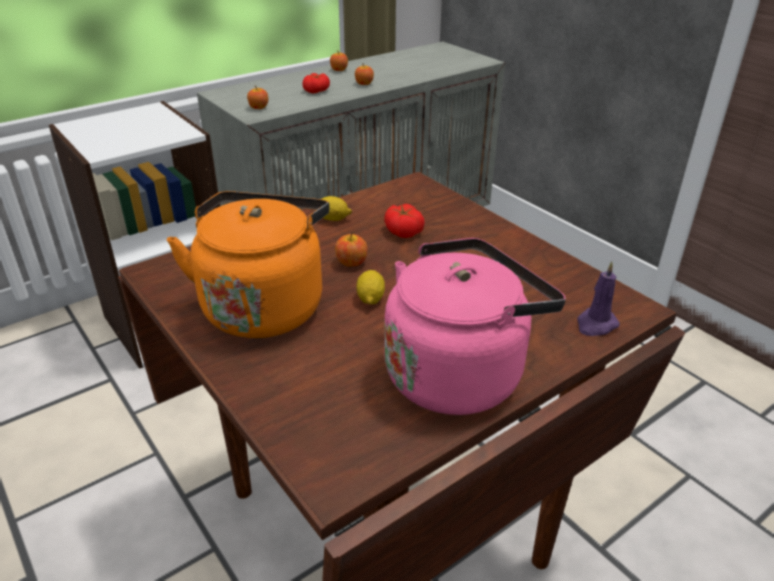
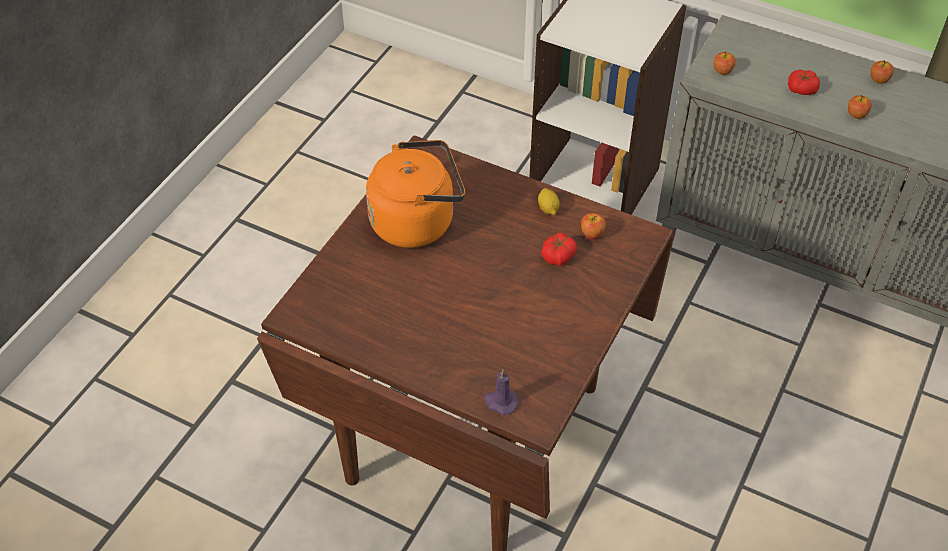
camera: 65 degrees right, 15 degrees up
apple [335,232,367,267] -> apple moved to [581,213,606,239]
lemon [356,270,385,304] -> none
pink kettle [385,238,566,415] -> none

